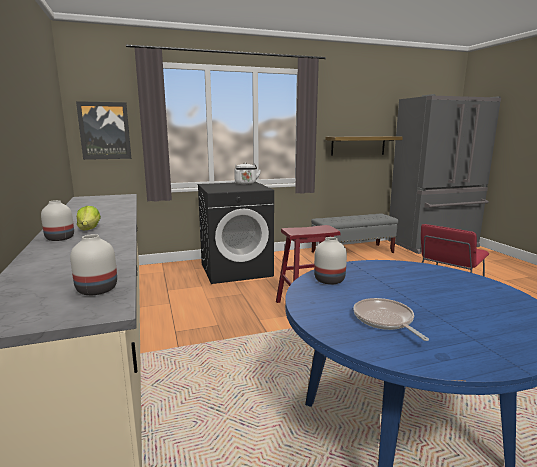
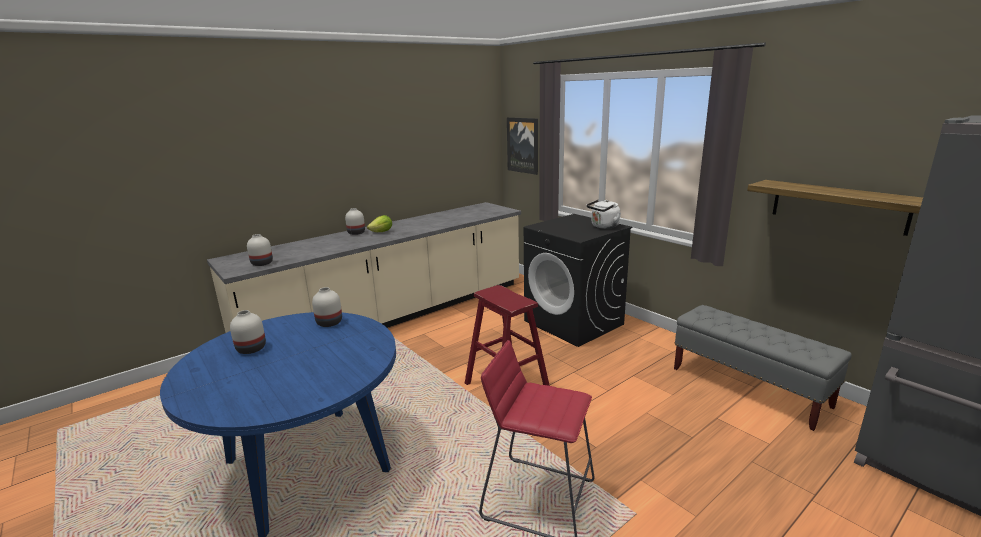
camera: 70 degrees right, 5 degrees up
frying pan [353,298,429,341] -> white vase [230,310,266,354]

